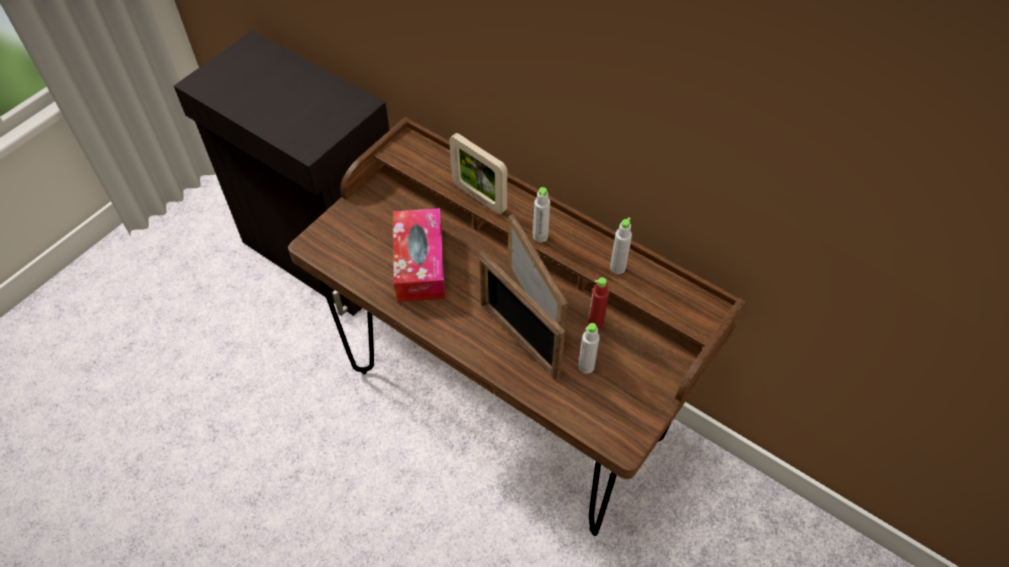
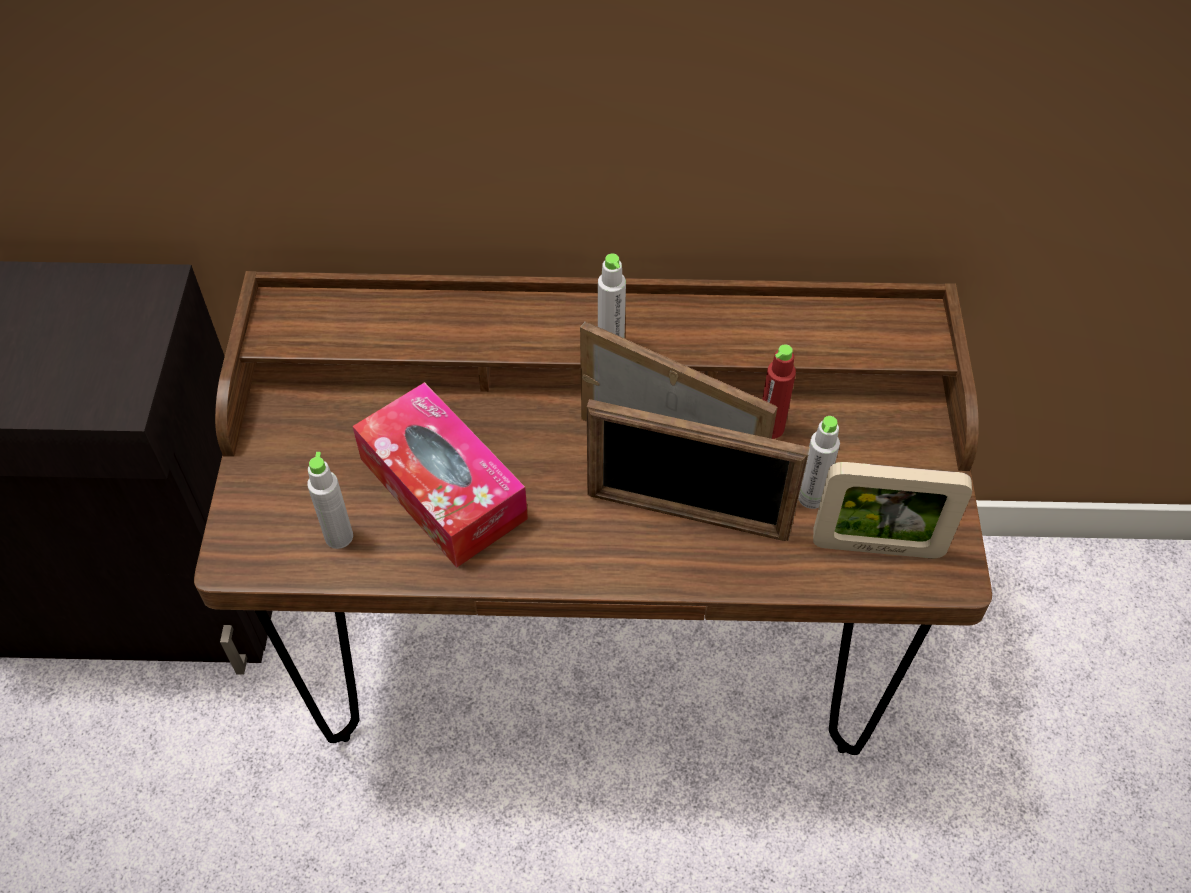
camera: 35 degrees left, 0 degrees up
picture frame [449,133,507,214] -> picture frame moved to [813,462,972,558]
grey bottle [610,217,632,274] -> grey bottle moved to [307,452,353,549]

